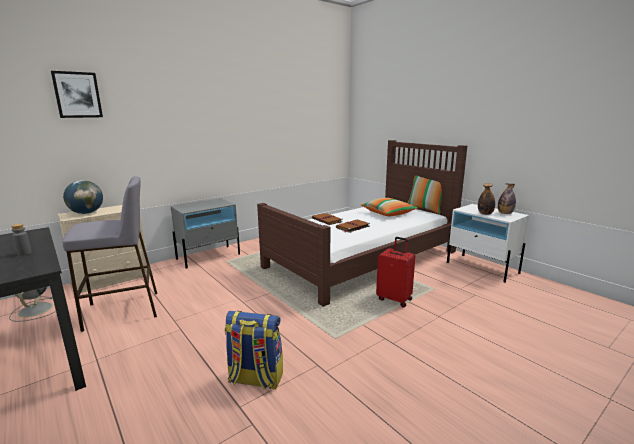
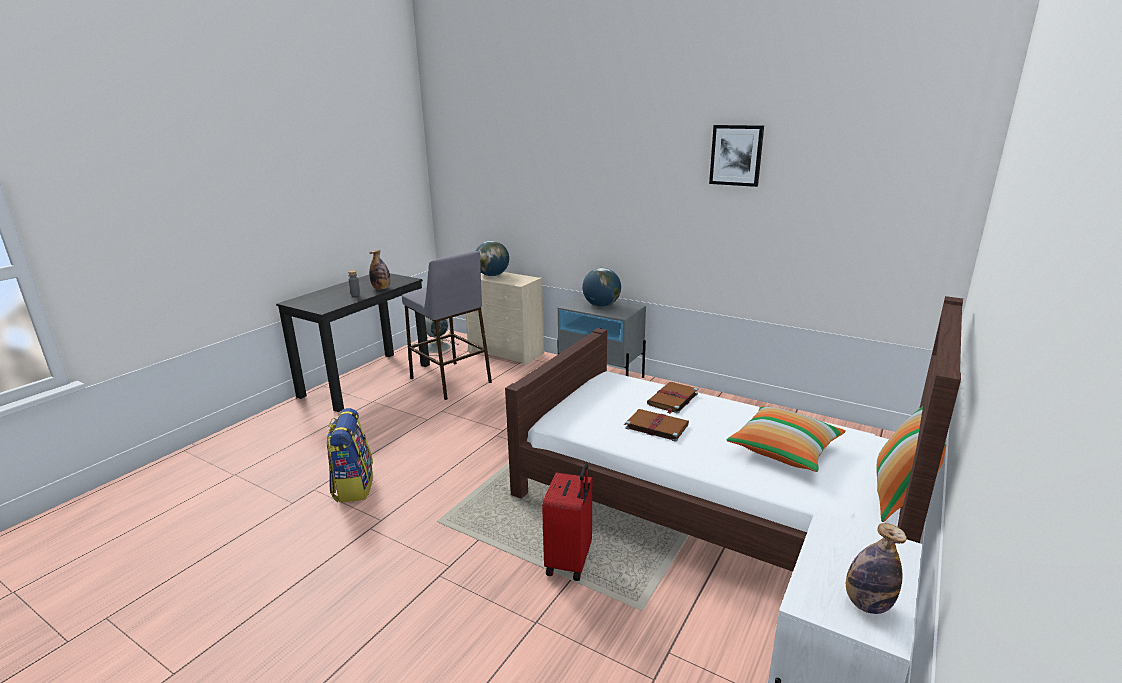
camera: 70 degrees right, 5 degrees up
picture [51,71,103,118] -> picture moved to [709,125,764,187]
bottle [478,183,495,215] -> bottle moved to [369,250,391,290]
none -> globe [582,268,621,307]

